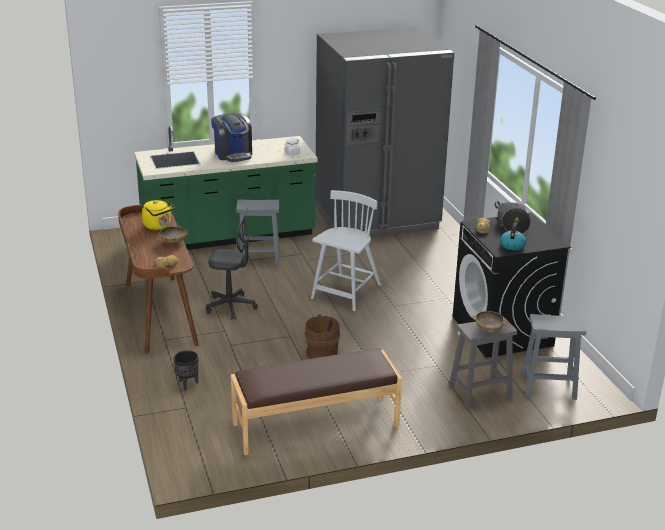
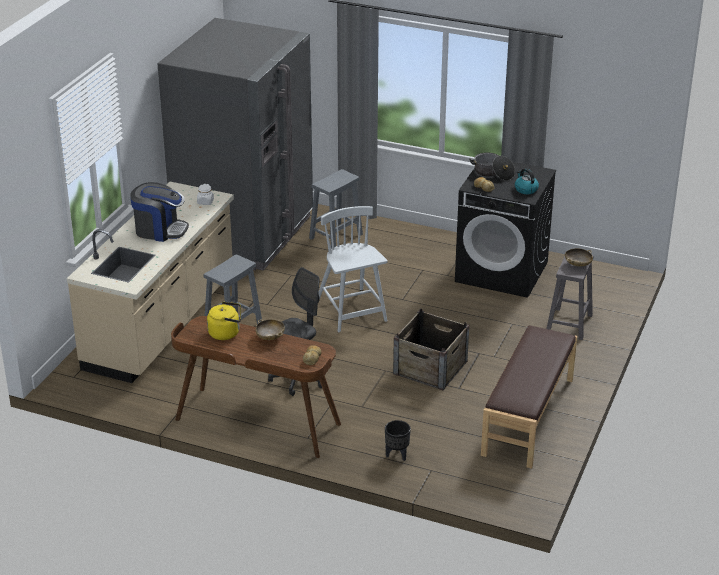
camera: 50 degrees left, 5 degrees up
green counter [134,126,318,250] -> beige counter [67,182,234,383]
brown bucket [303,314,340,359] -> crate [393,309,469,390]
grey stool [521,314,586,400] -> grey stool moved to [309,169,363,249]

